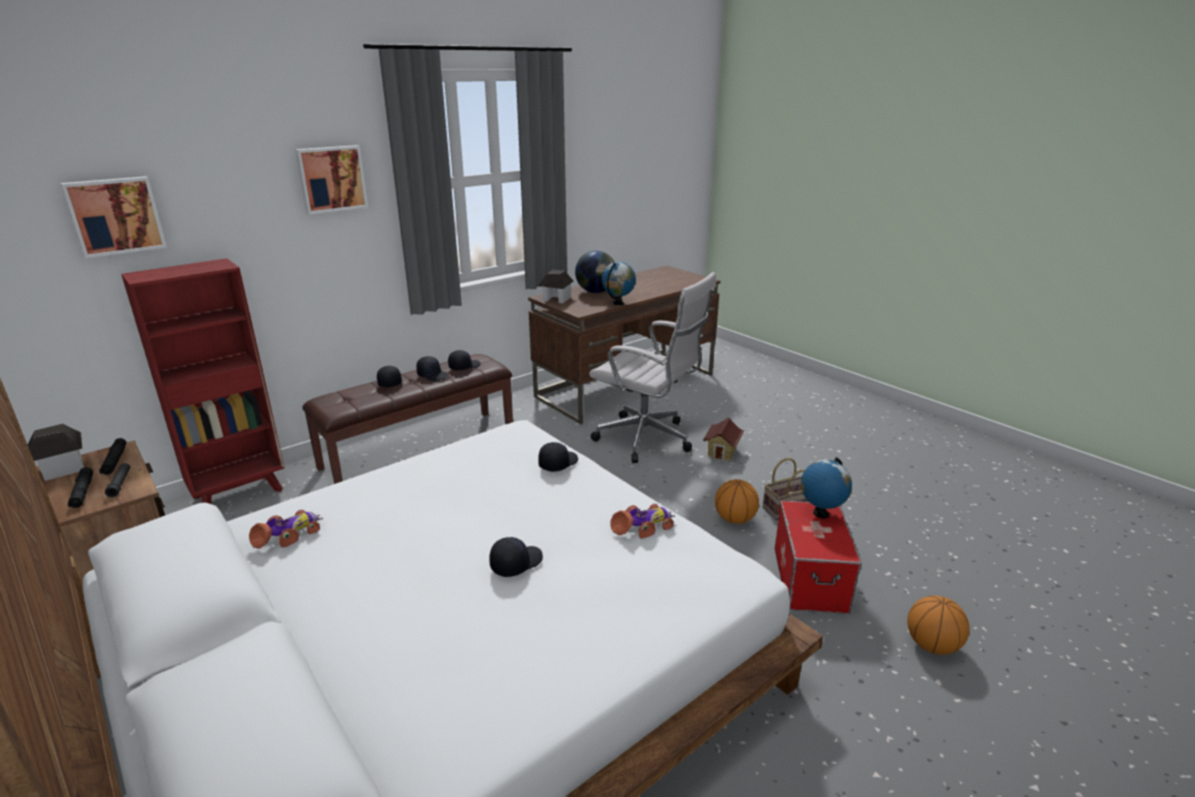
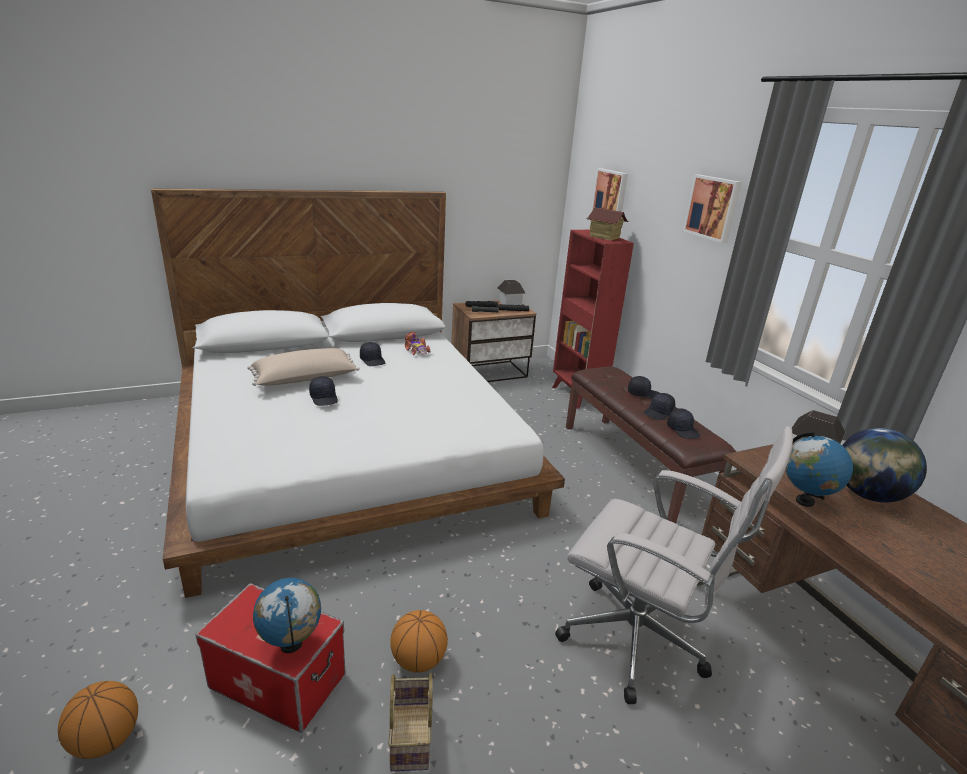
camera: 105 degrees right, 0 degrees up
black cap [538,442,578,472] -> black cap moved to [360,342,385,366]
white office chair [589,272,716,463] -> white office chair turned 105 degrees counterclockwise [555,426,793,704]
toy car [610,504,675,539] -> none
toy house [703,418,745,461] -> toy house moved to [586,207,628,240]
none -> beige pillow [247,348,359,386]

